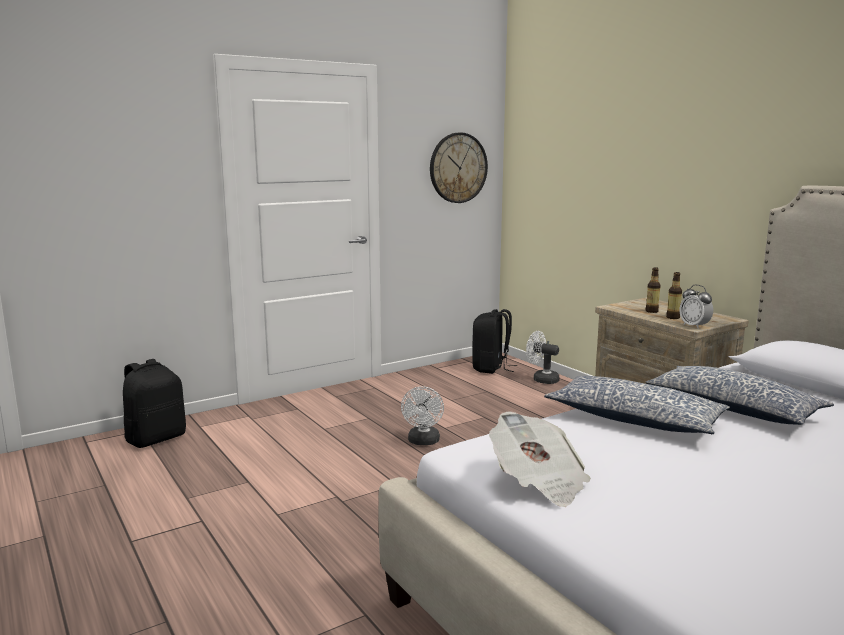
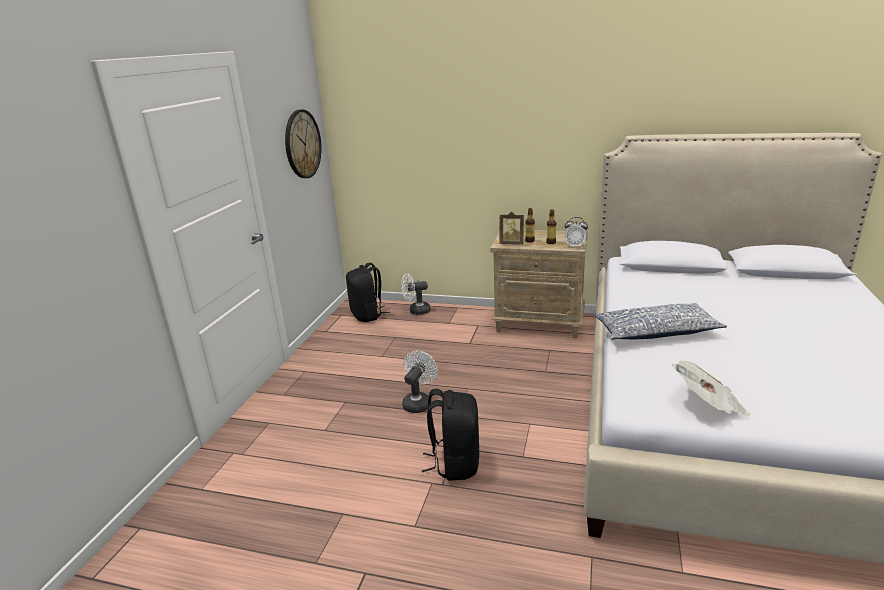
camera: 40 degrees left, 10 degrees up
black backpack [123,359,186,448] -> black backpack moved to [422,389,479,481]
white fan [401,386,444,445] -> white fan turned 120 degrees counterclockwise [402,351,438,413]
pillow [645,366,834,425] -> none
none -> picture frame [499,211,524,245]

